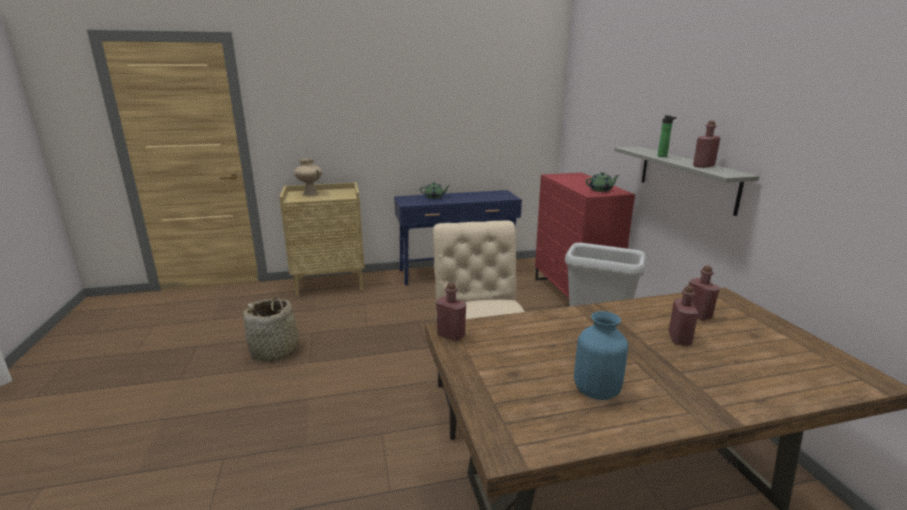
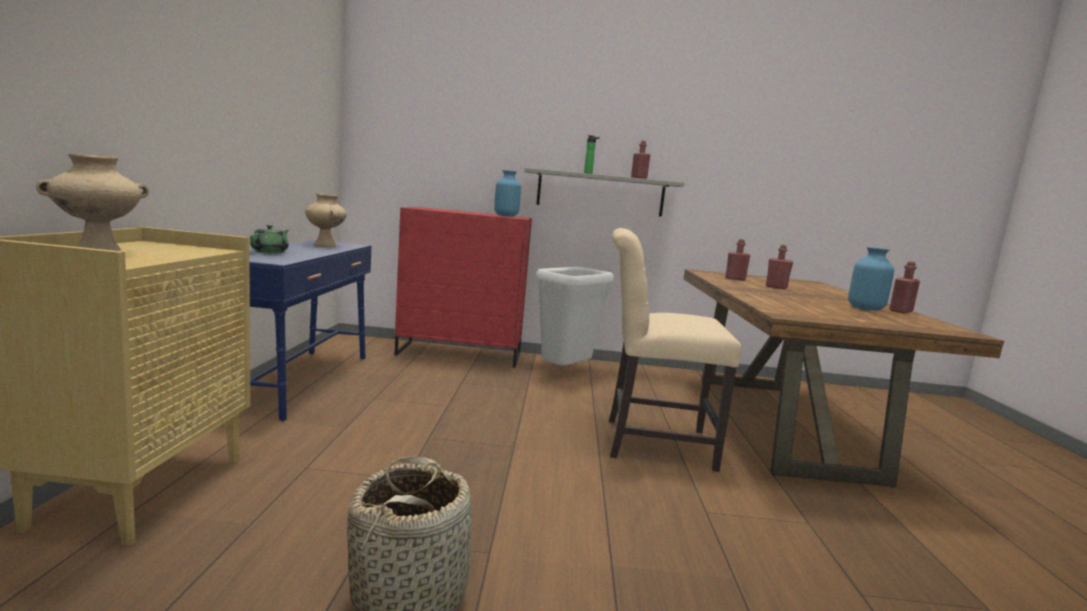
camera: 75 degrees left, 10 degrees down
red bottle [436,282,466,341] -> red bottle moved to [889,261,920,313]
green teapot [586,172,619,192] -> blue vase [494,170,521,217]
none -> beige vase [305,193,347,247]

